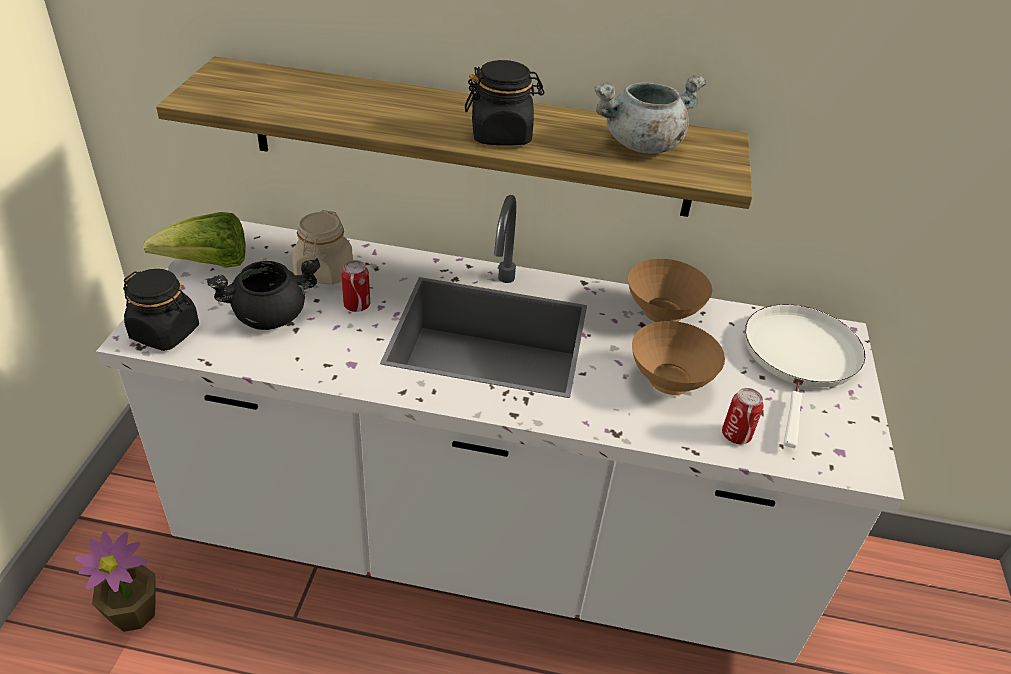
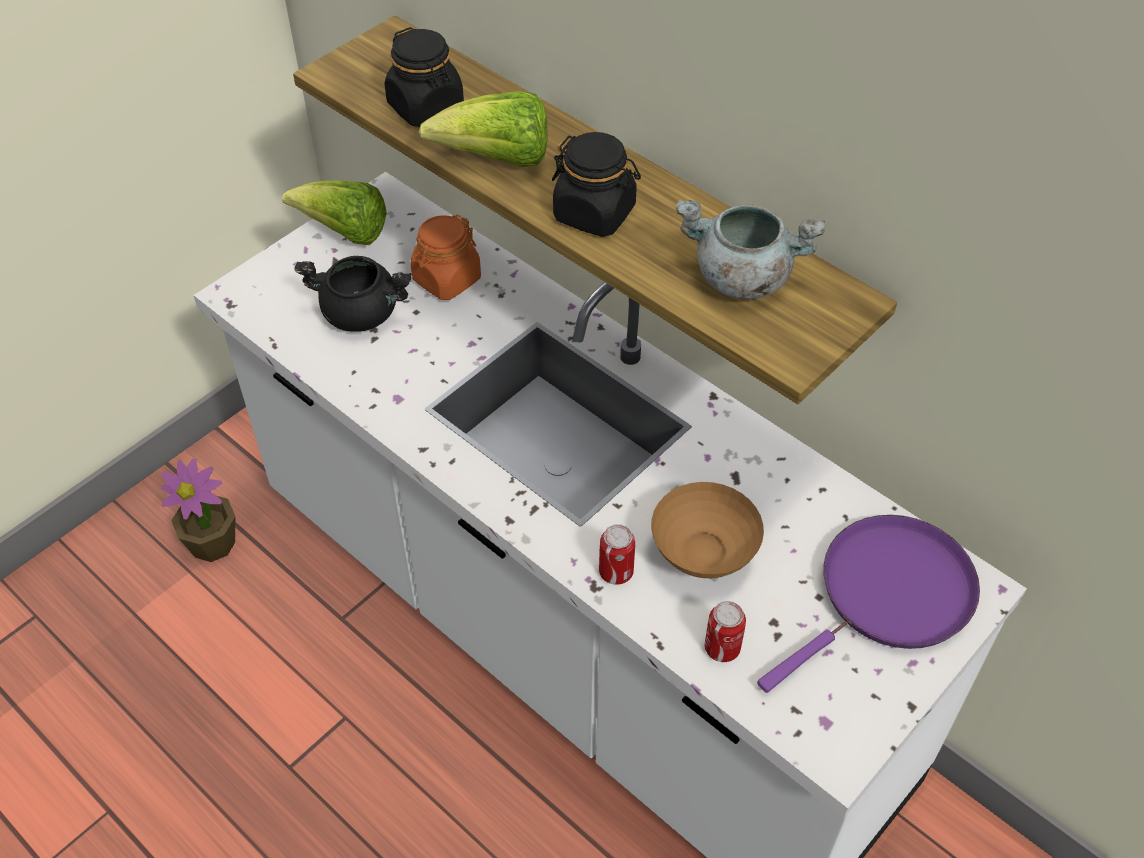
camera: 35 degrees right, 10 degrees up
black jar [123,269,199,351] -> black jar moved to [385,27,464,127]
beige jar [293,210,353,285] -> orange jar [411,214,481,300]
can [341,260,370,312] -> can moved to [599,524,635,585]
brown bowl [628,259,712,322] -> none
white frying pan [745,304,866,448] -> purple frying pan [757,515,980,693]
none -> lettuce [419,91,547,167]

